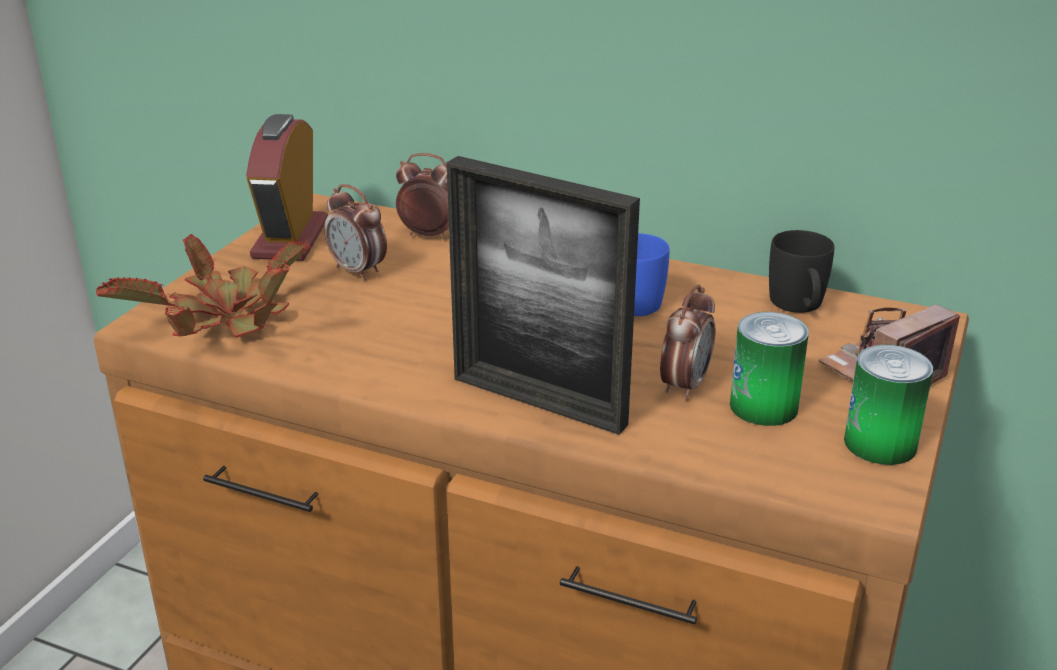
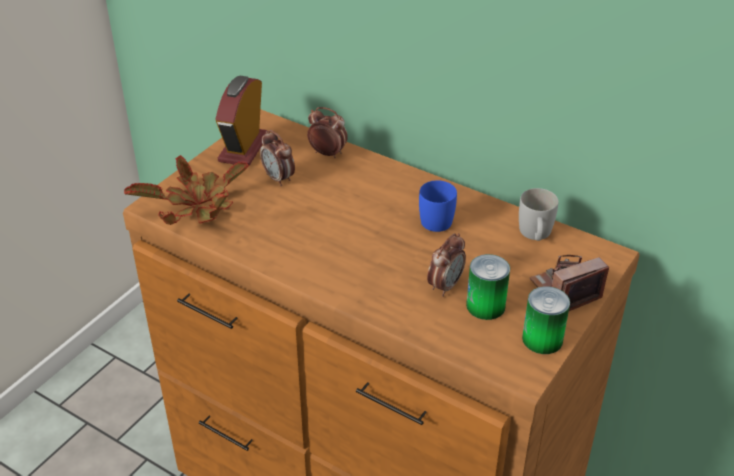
camera: 10 degrees right, 10 degrees up
picture frame [447,156,640,435] -> none
black mug [769,230,835,313] -> white mug [519,188,559,241]

